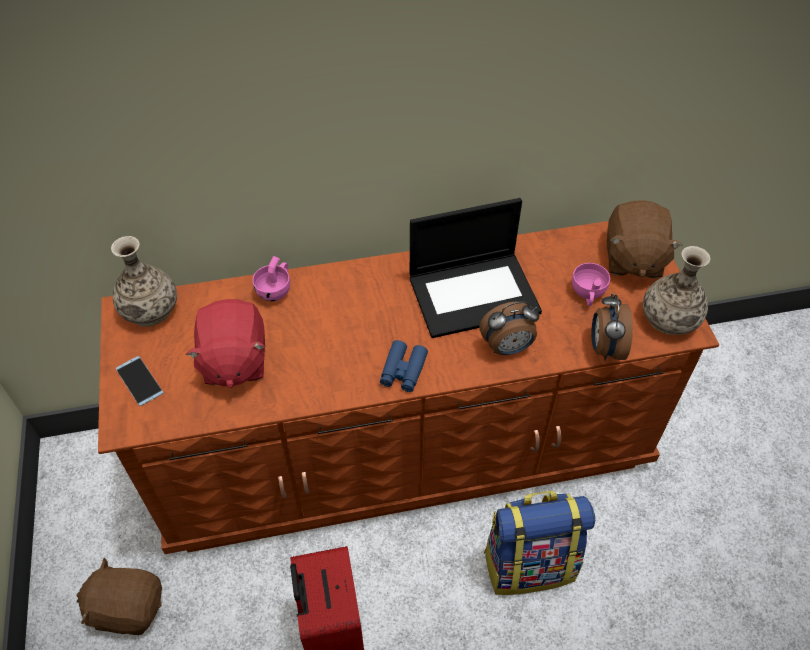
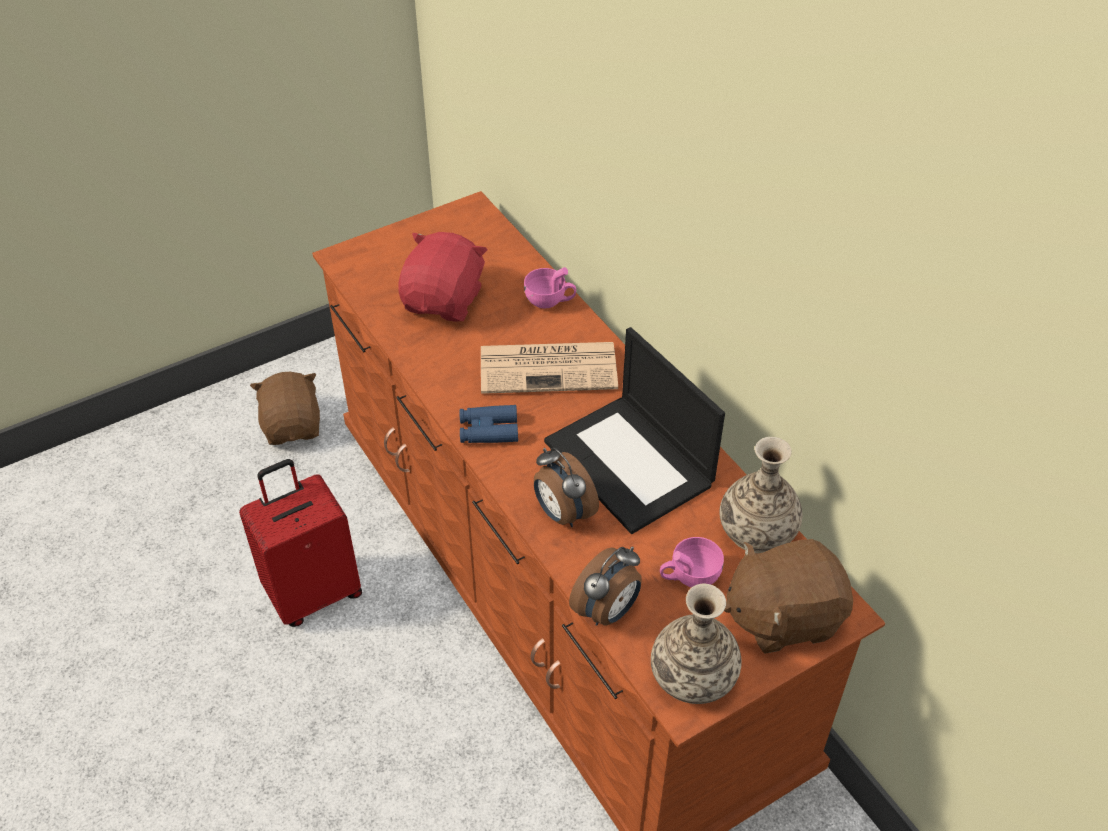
camera: 70 degrees right, 5 degrees down
vase [111,236,177,327] -> vase moved to [719,437,803,553]
phone [116,356,164,406] -> none
red plush toy [186,299,266,388] -> red plush toy turned 135 degrees clockwise [398,232,487,322]
backpack [483,491,595,595] -> none
alarm clock [591,293,633,360] -> alarm clock turned 150 degrees clockwise [569,546,642,626]
none -> newspaper [481,342,618,394]

